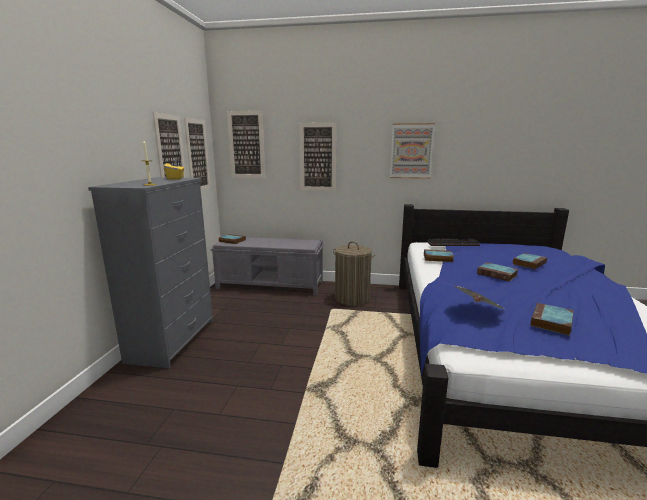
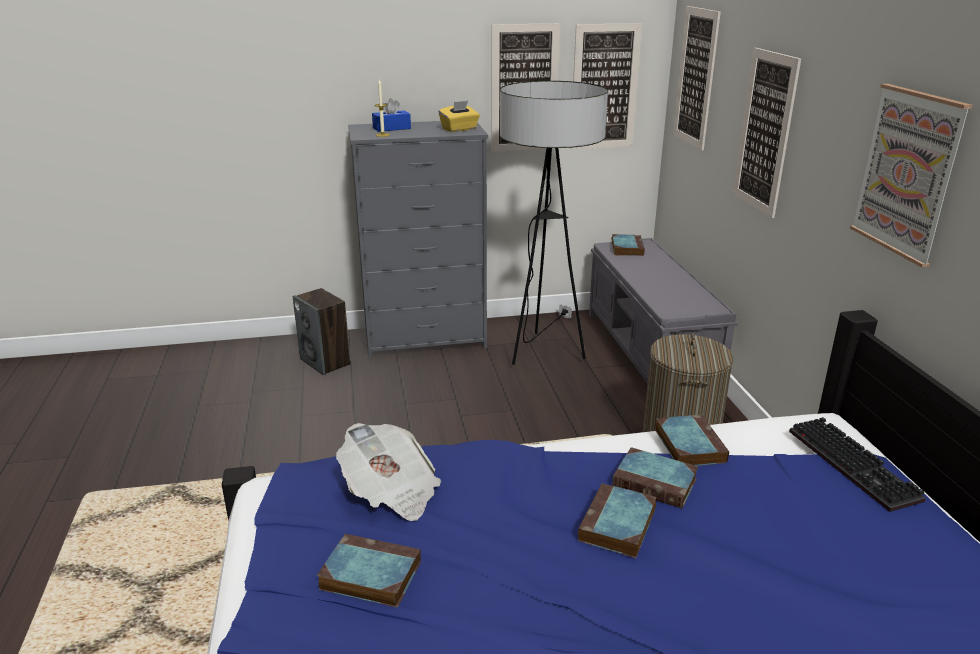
camera: 70 degrees right, 10 degrees up
book [513,253,547,269] -> book moved to [612,447,698,509]
none -> speaker [293,288,351,375]
none -> blue tissue box [372,98,411,132]
none -> floor lamp [500,81,608,365]

